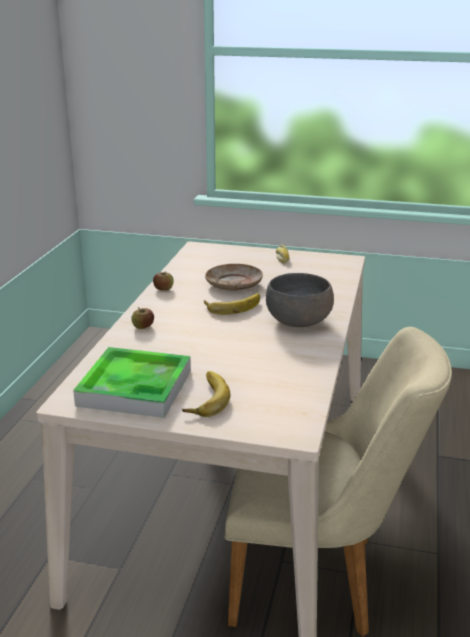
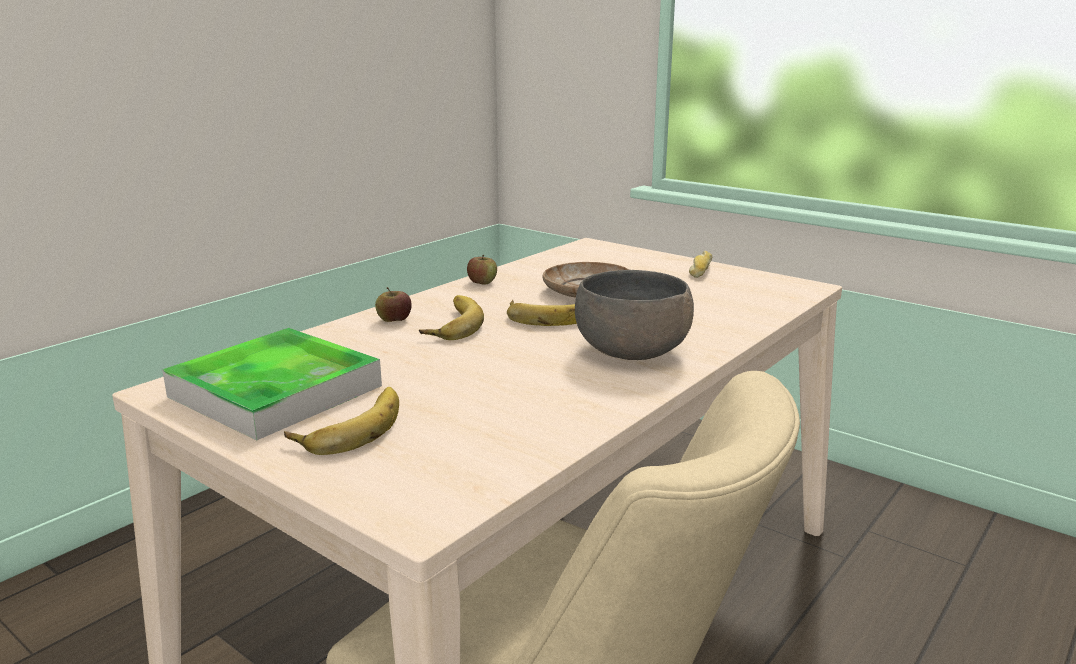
camera: 25 degrees right, 5 degrees down
none -> banana [419,295,484,340]

